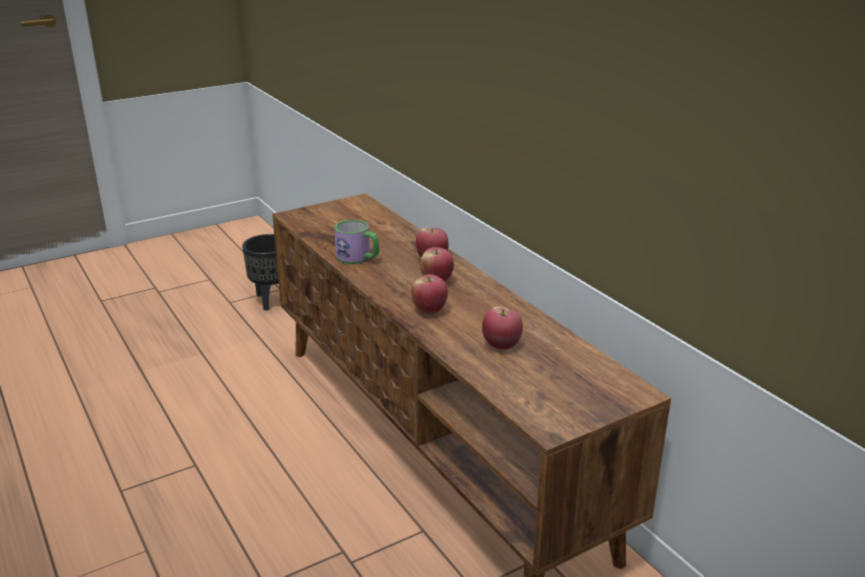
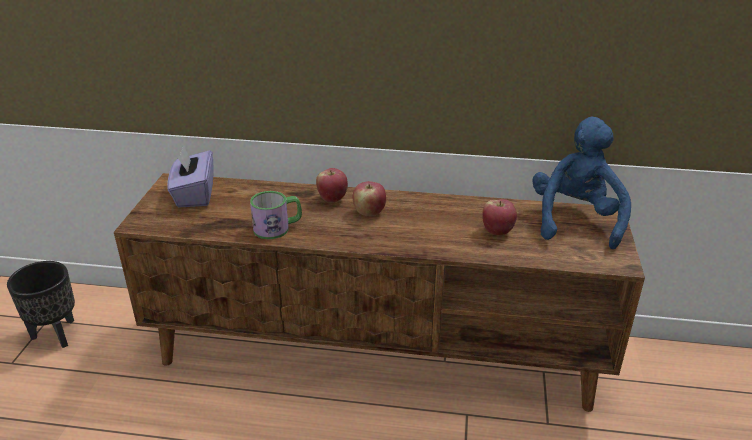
camera: 50 degrees left, 5 degrees up
apple [411,274,448,315] -> none
none -> purple tissue box [167,145,214,208]
none -> blue plush toy [532,117,631,249]

